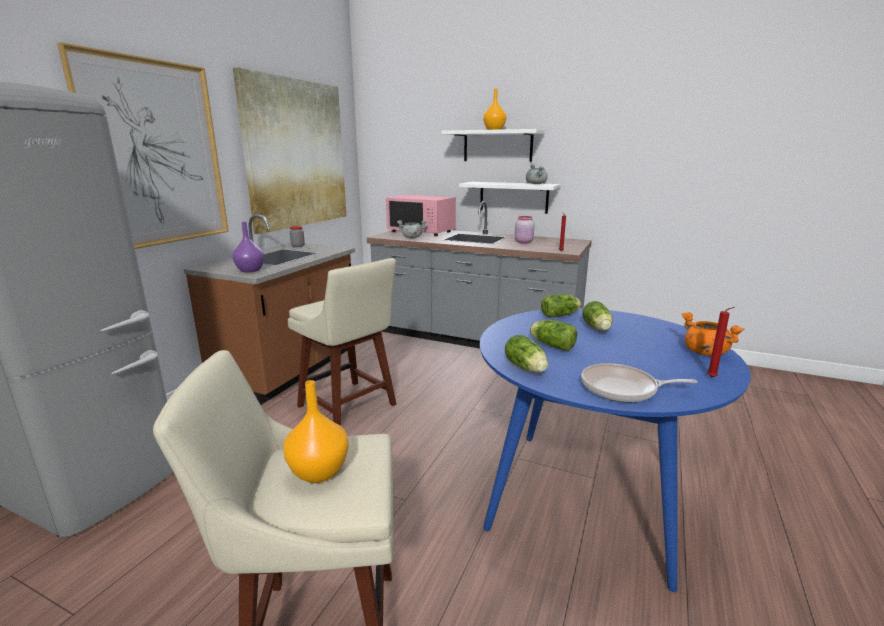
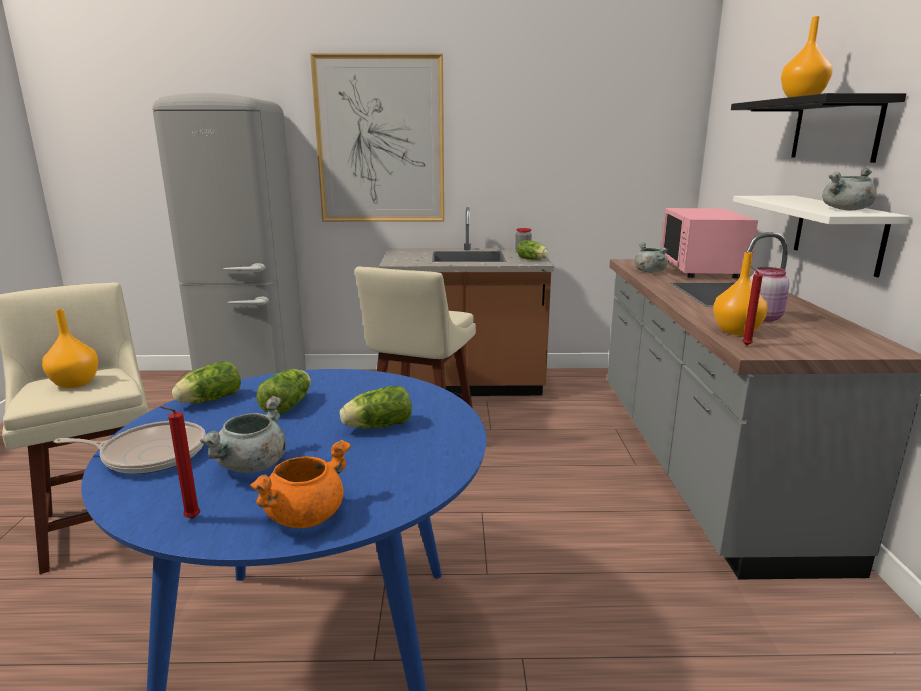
camera: 65 degrees right, 0 degrees up
purple vase [232,222,265,273] -> none
picture [233,67,346,234] -> none
white shelf [441,129,545,162] -> black shelf [731,93,906,163]
lettuce [541,294,581,318] -> lettuce moved to [517,240,549,260]
frying pan [581,363,697,403] -> frying pan turned 105 degrees clockwise [54,421,206,474]
none -> grey cooking pot [200,396,286,473]
none -> orange vase [713,252,768,335]

